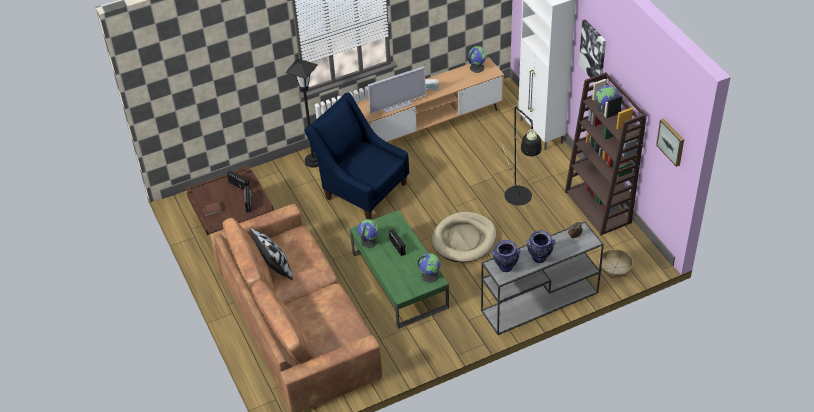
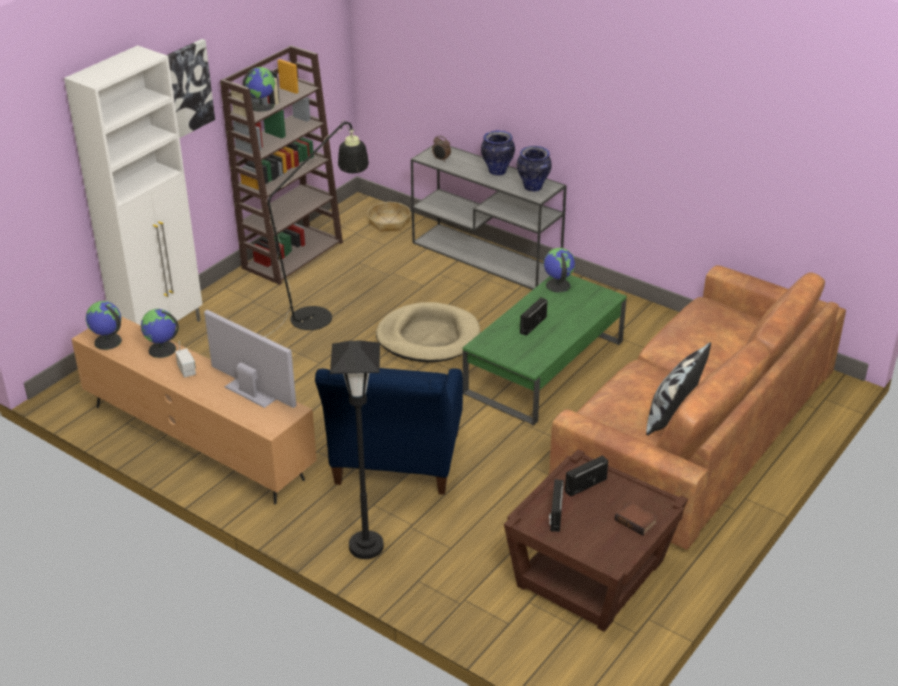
camera: 120 degrees left, 10 degrees down
globe [358,219,379,248] -> globe moved to [141,309,179,358]
picture [656,118,684,167] -> none

